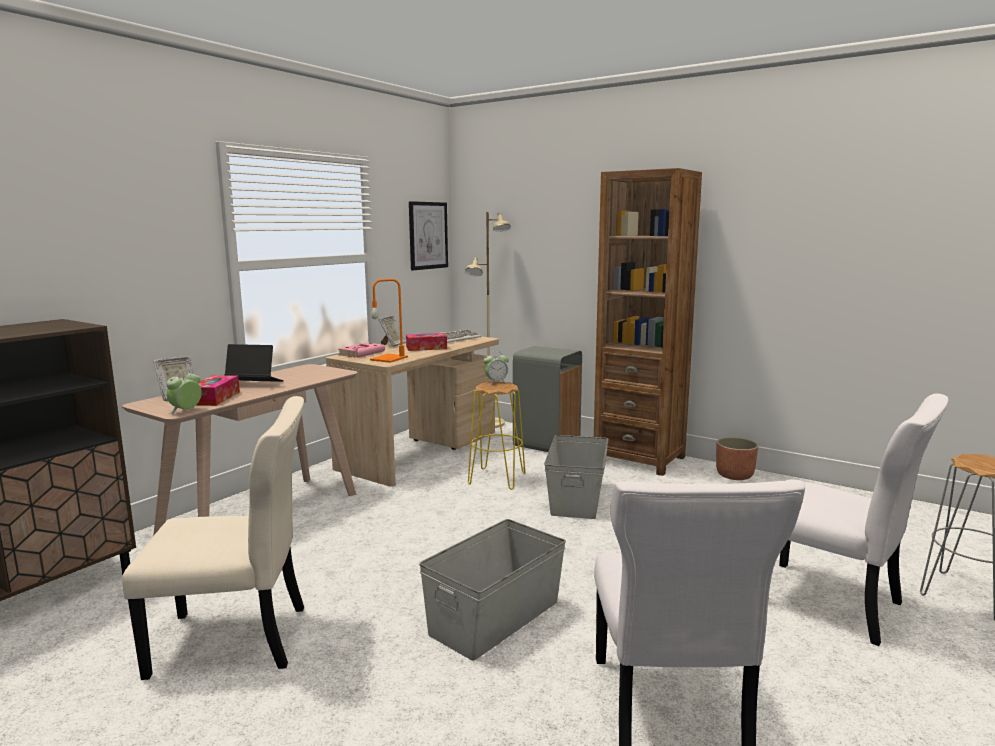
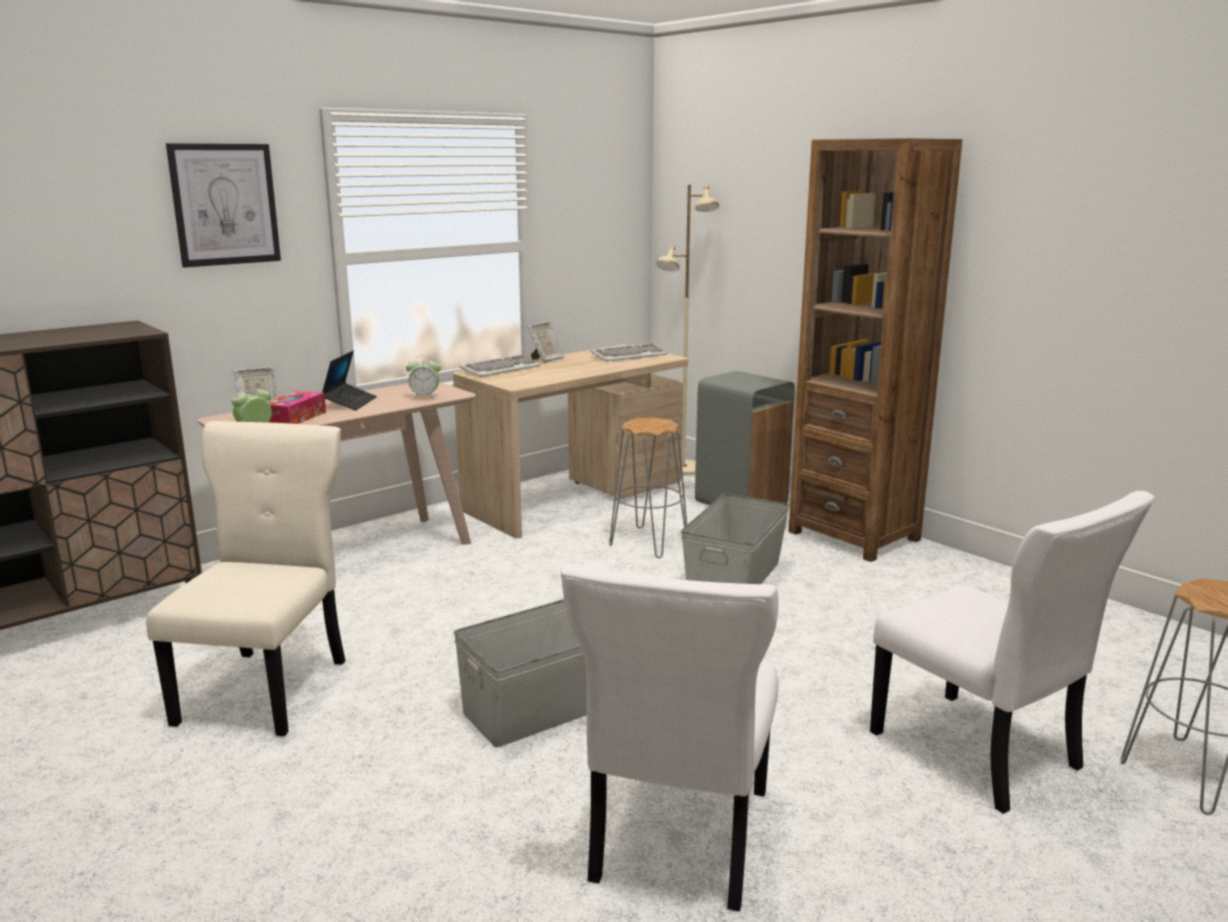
camera: 15 degrees right, 5 degrees up
beige chair [122,396,304,680] -> beige chair turned 90 degrees counterclockwise [146,421,345,736]
laptop [225,344,284,382] -> laptop turned 75 degrees clockwise [322,351,377,410]
pink book [338,342,385,358] -> keyboard [459,355,540,377]
orange table lamp [370,279,408,363] -> none
tissue box [406,333,447,351] -> none
picture [409,201,448,270] -> picture moved to [166,143,281,267]
yellow stool [468,381,525,490] -> grey stool [609,417,687,558]
alarm clock [484,351,509,385] -> alarm clock moved to [406,355,441,400]
planter [716,437,758,480] -> none

